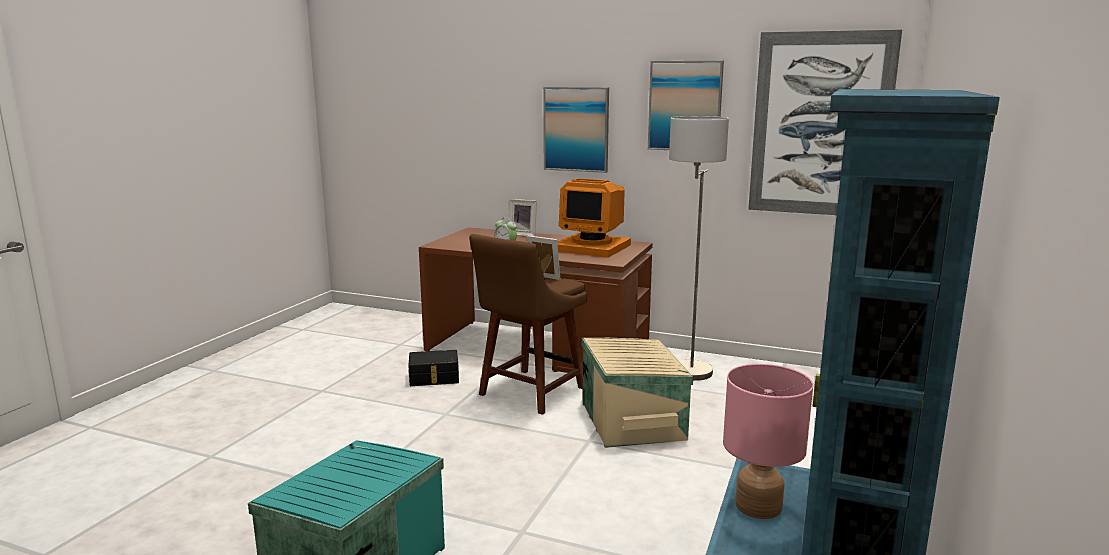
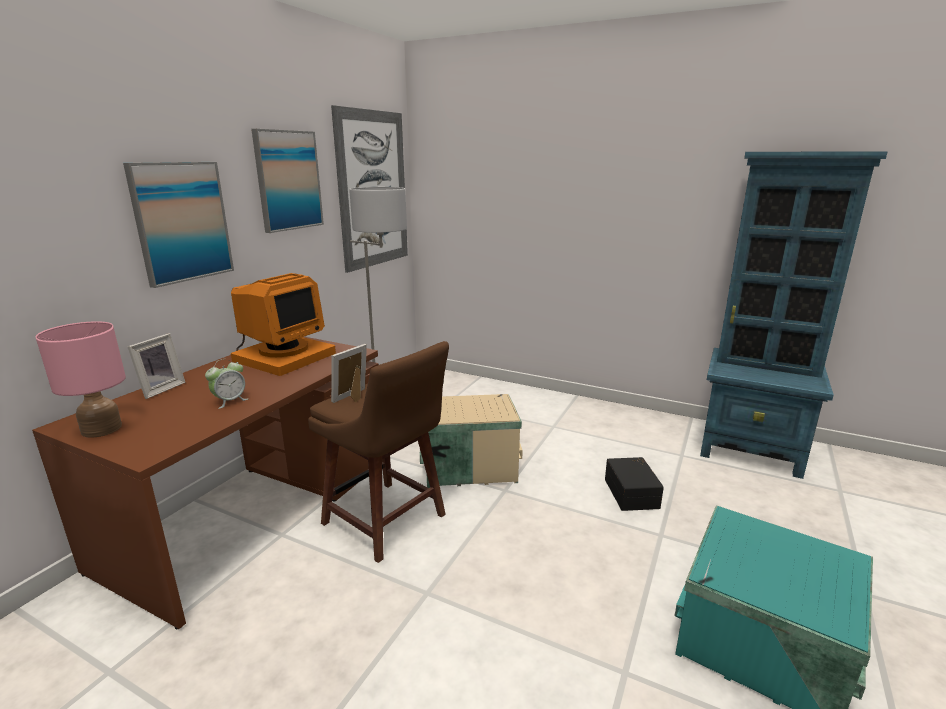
camera: 85 degrees left, 5 degrees up
black storage box [408,350,459,386] -> black storage box moved to [605,457,664,511]
pink table lamp [723,364,813,519] -> pink table lamp moved to [36,321,126,438]

